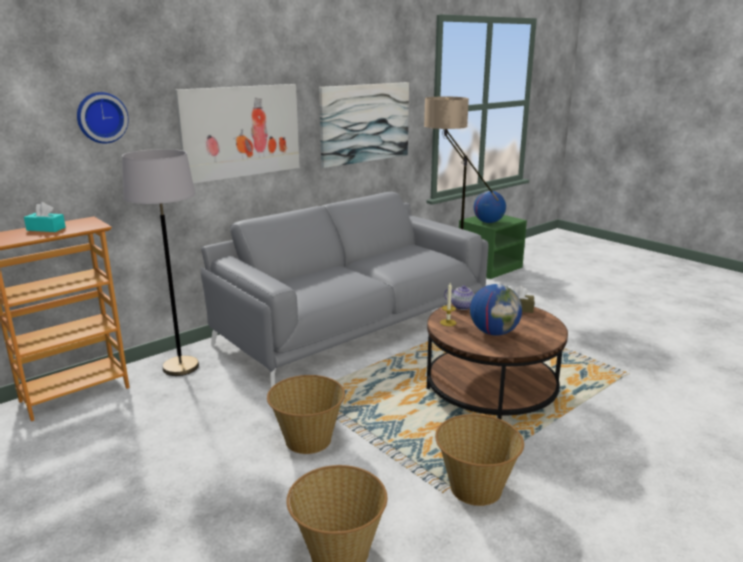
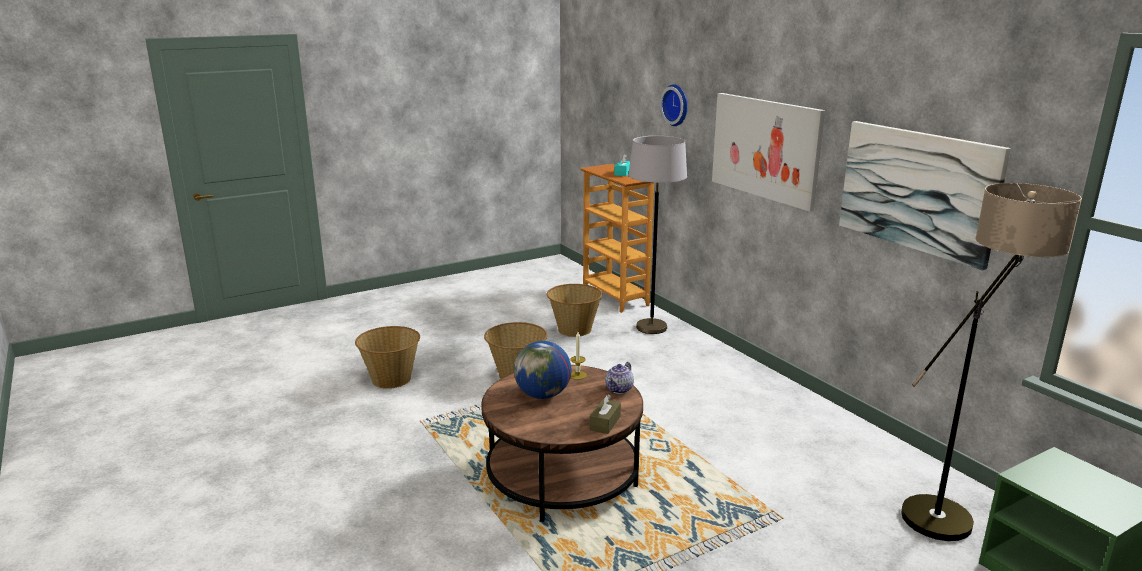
camera: 100 degrees right, 0 degrees up
grey sofa [201,192,488,388] -> none
basket [435,414,524,506] -> basket moved to [546,284,602,337]
globe [474,191,506,223] -> none

